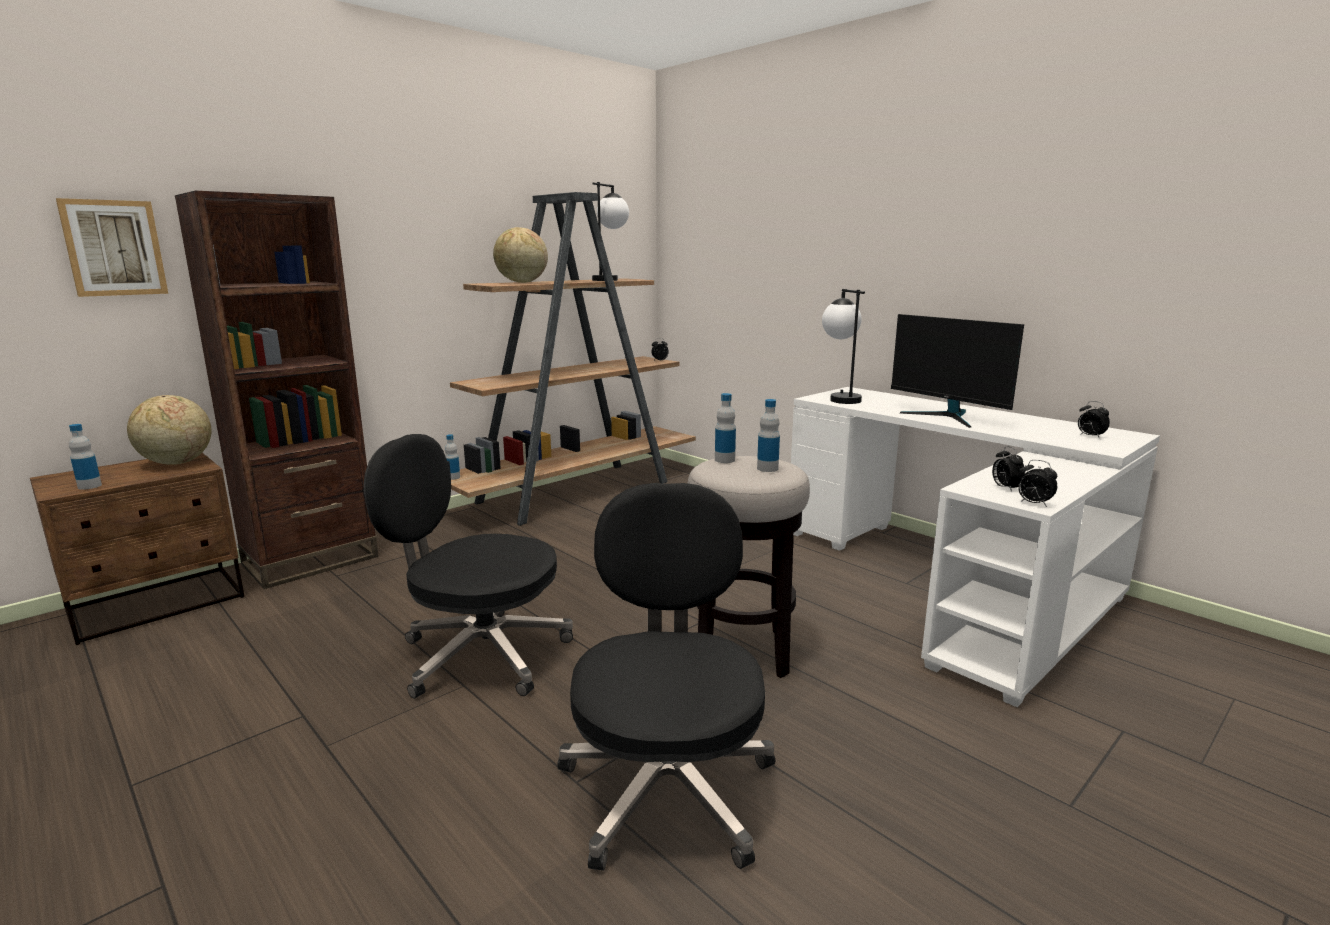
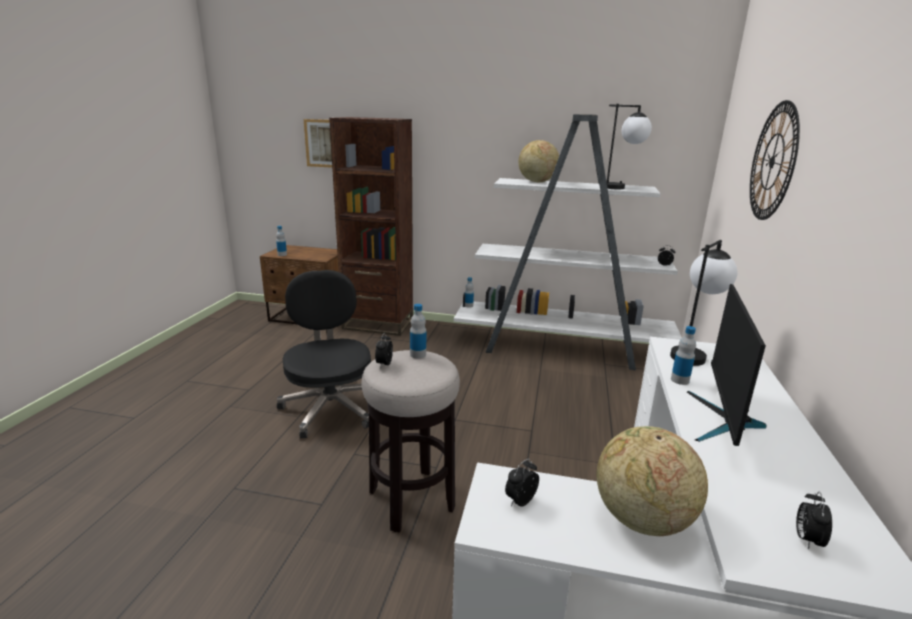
camera: 55 degrees right, 5 degrees up
globe [127,395,211,465] -> globe moved to [597,426,708,536]
brown bookcase [447,192,696,526] -> white bookcase [454,114,682,370]
black office chair [557,483,775,871] -> none
bottle [757,399,780,472] -> bottle moved to [671,326,696,385]
alarm clock [1018,460,1057,507] -> alarm clock moved to [375,334,393,366]
none -> wall clock [750,100,800,220]

